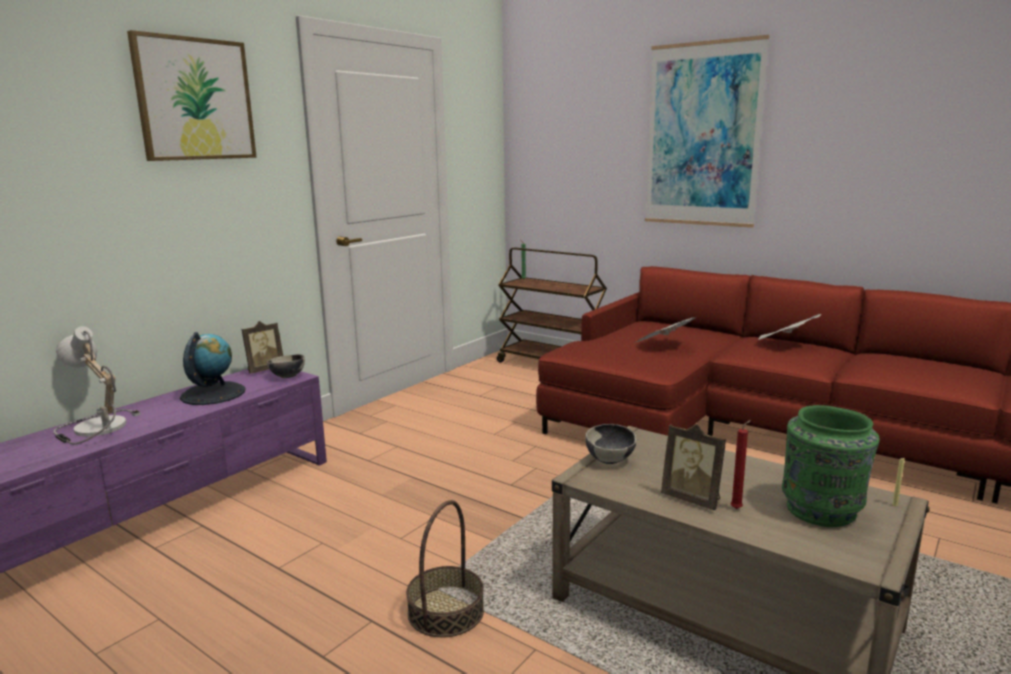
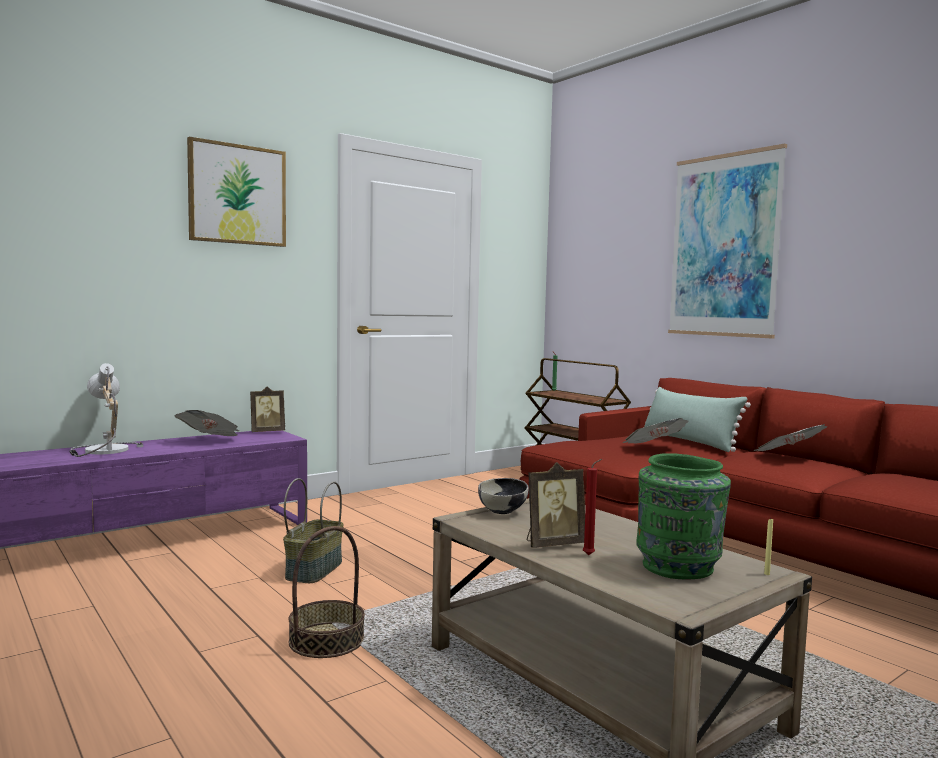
camera: 15 degrees right, 10 degrees down
globe [180,332,246,405] -> newspaper [174,410,239,436]
bowl [267,354,305,378] -> none
picture frame [661,424,726,510] -> picture frame turned 75 degrees counterclockwise [527,462,585,548]
none -> basket [283,478,344,583]
none -> green pillow [644,387,751,452]

